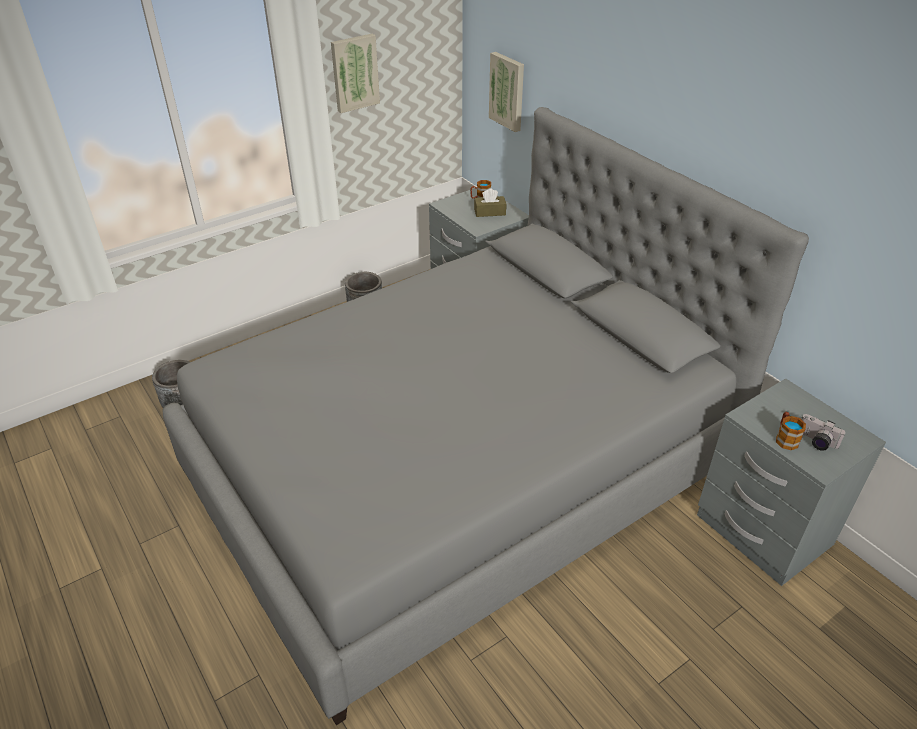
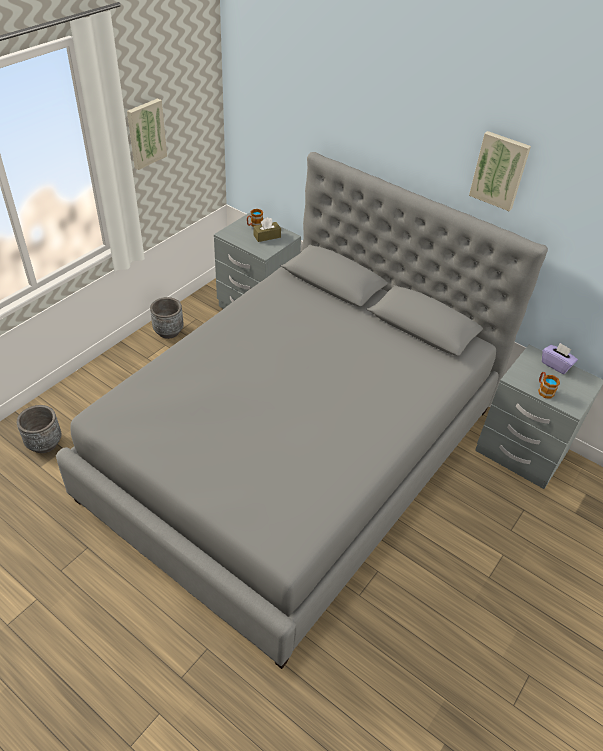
camera: 20 degrees left, 5 degrees up
picture [489,52,524,132] -> picture moved to [469,131,531,211]
camera [801,414,845,451] -> none
none -> purple tissue box [542,343,578,374]

